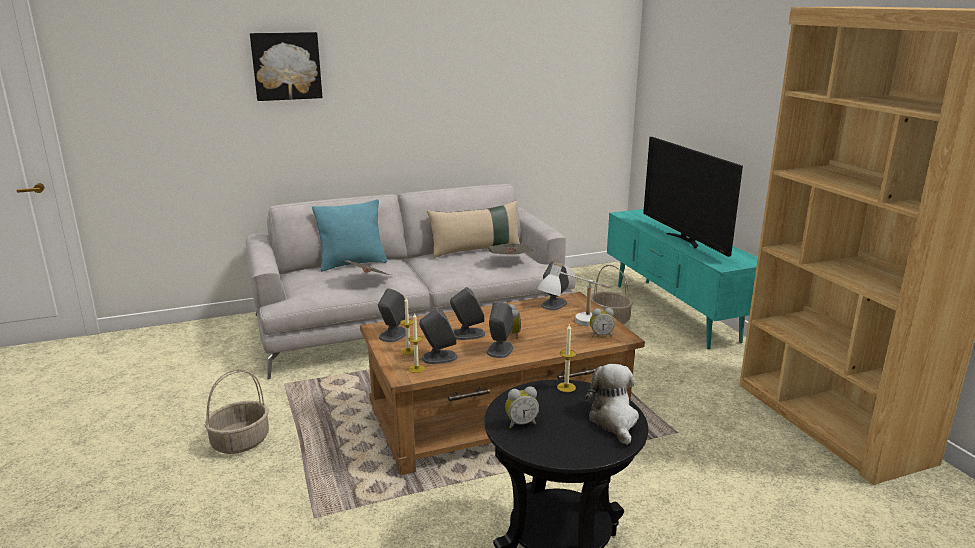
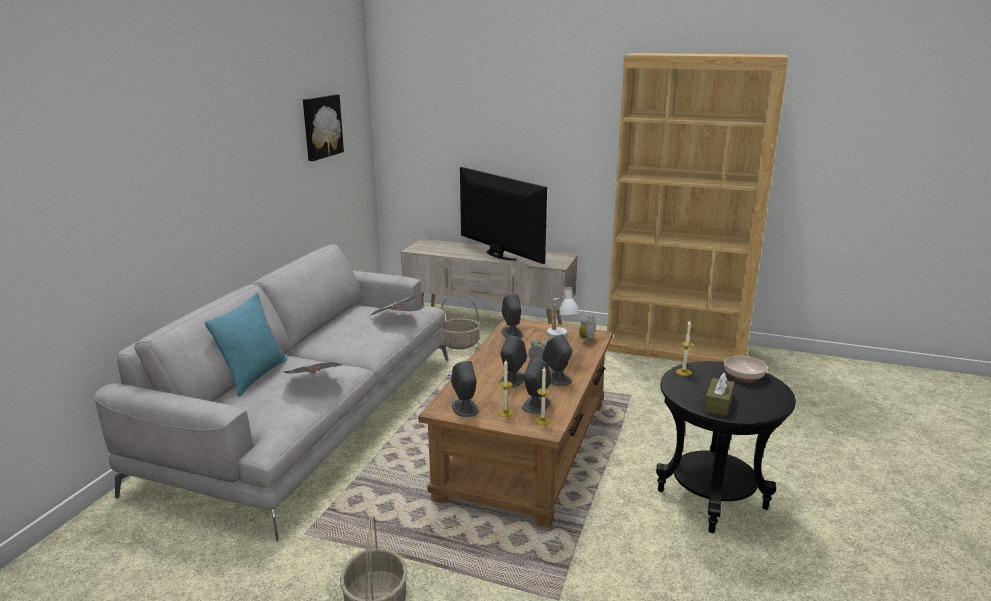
camera: 50 degrees left, 0 degrees up
picture [250,32,323,101] -> picture moved to [303,94,344,161]
beige pillow [427,201,520,258] -> none
alarm clock [505,387,539,428] -> brown tissue box [704,373,735,416]
plush toy [585,364,639,445] -> bowl [724,356,767,381]
turquoise tv stand [607,209,758,349] -> beige tv stand [401,239,578,324]
television [643,137,743,257] -> television turned 150 degrees counterclockwise [460,167,547,264]

